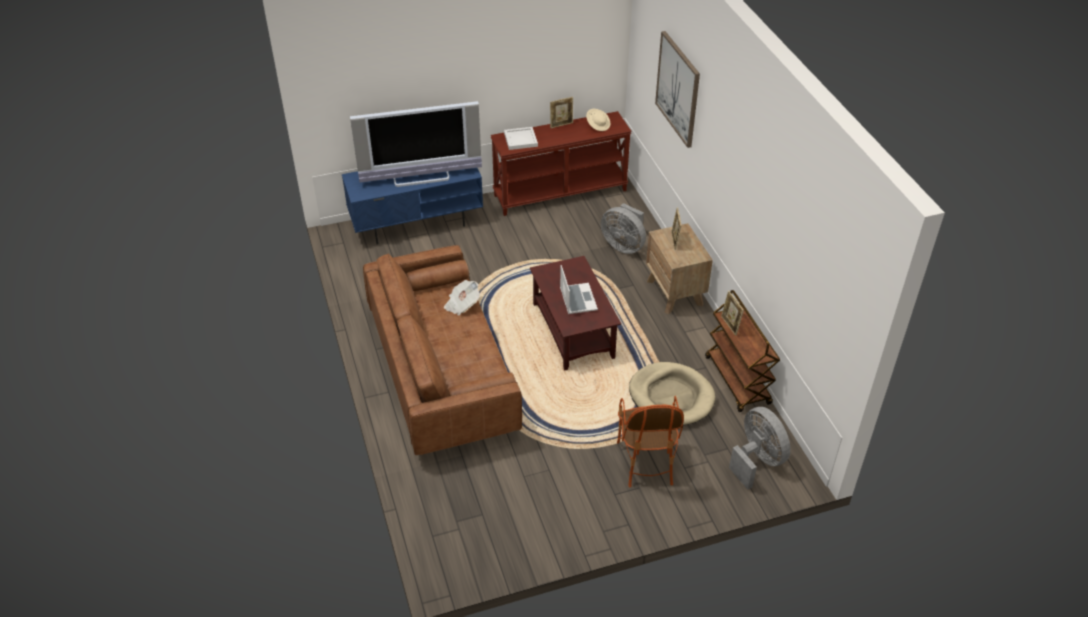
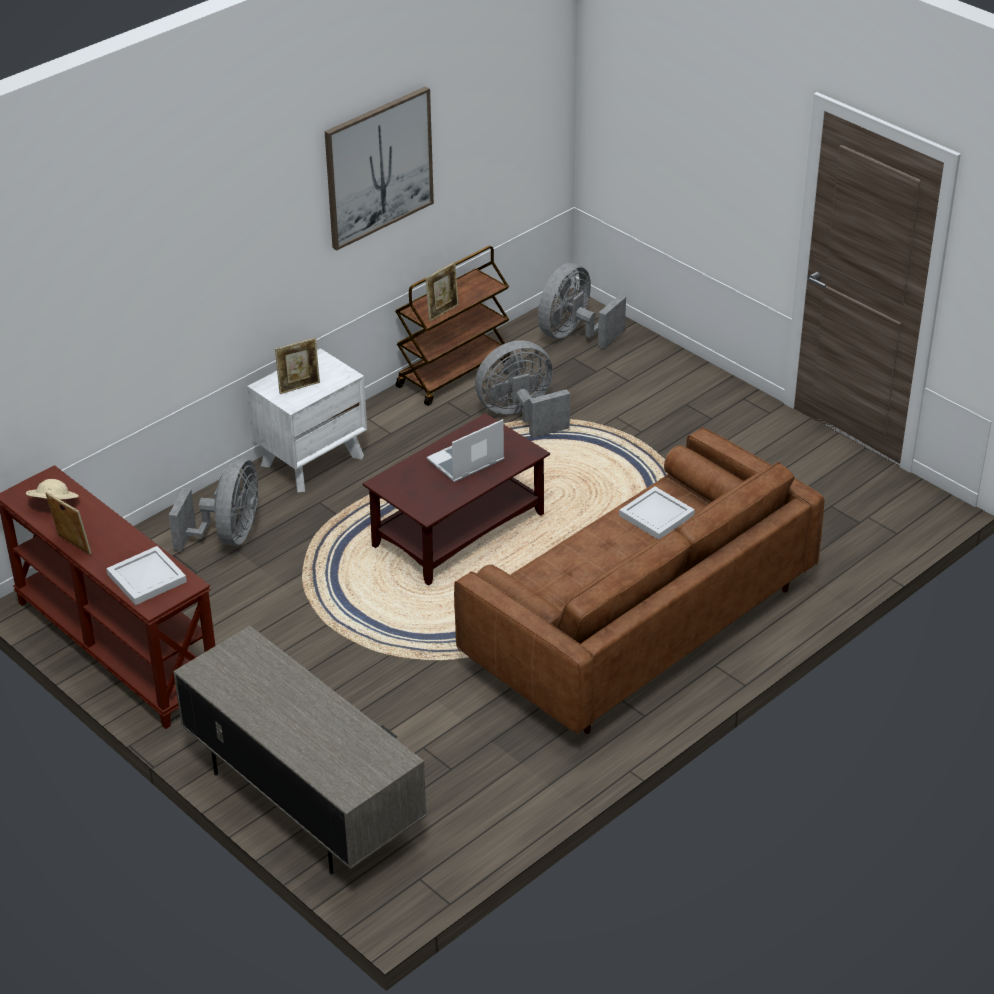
camera: 115 degrees left, 5 degrees down
blue tv stand [342,168,483,244] -> grey tv stand [173,626,427,874]
television [350,101,482,187] -> none
newspaper [444,280,480,315] -> none
armchair [617,396,684,487] -> none
beige dog bed [629,362,716,426] -> grey fan [475,340,570,438]
brown nightstand [646,223,713,314] -> white nightstand [247,348,367,492]
picture [655,31,700,148] -> picture moved to [325,87,434,250]
none -> white tray [619,487,695,539]

